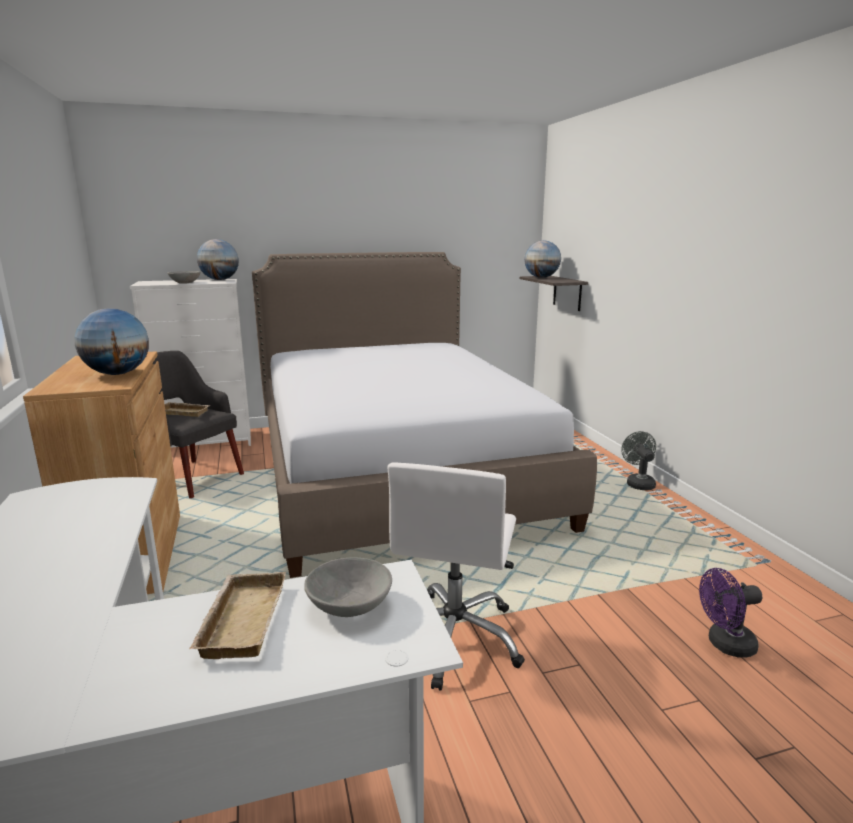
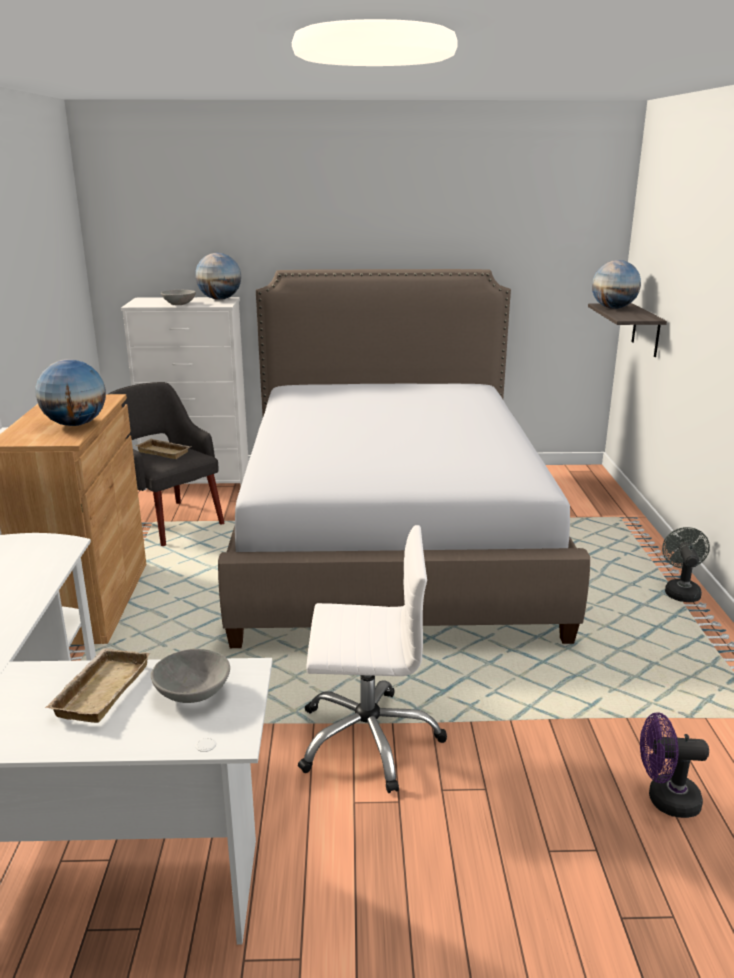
camera: 15 degrees right, 5 degrees up
white office chair [388,463,525,691] -> white office chair turned 120 degrees counterclockwise [298,525,447,793]

